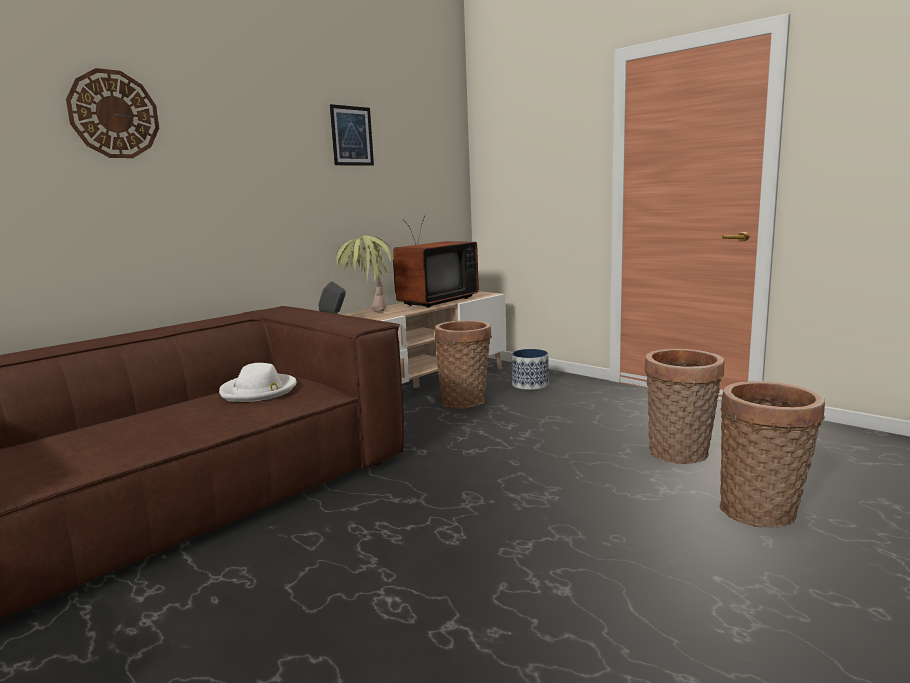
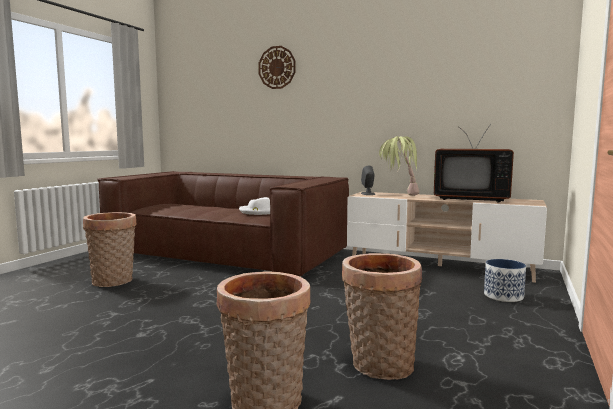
camera: 70 degrees right, 5 degrees down
picture [330,104,374,166] -> none
basket [434,320,492,409] -> basket moved to [83,212,137,287]

